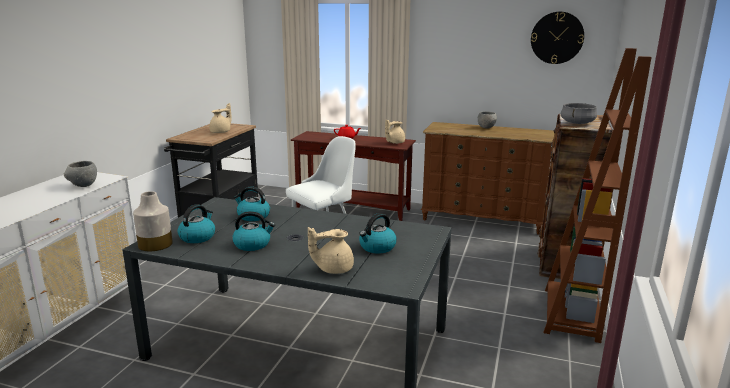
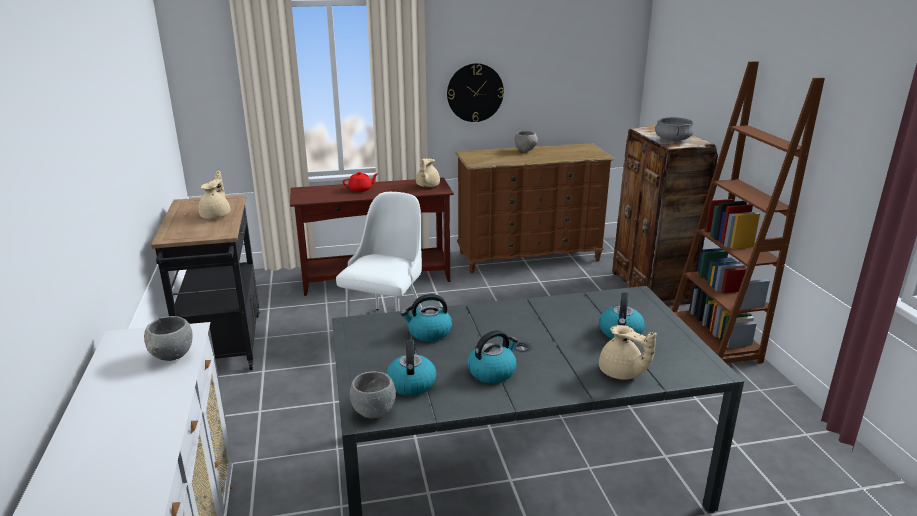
camera: 30 degrees left, 5 degrees up
beige vase [133,191,173,251] -> grey bowl [350,371,396,418]
beige teapot [308,227,354,274] -> beige teapot turned 90 degrees counterclockwise [599,325,657,380]
wall clock [531,12,584,64] -> wall clock moved to [447,63,504,122]

